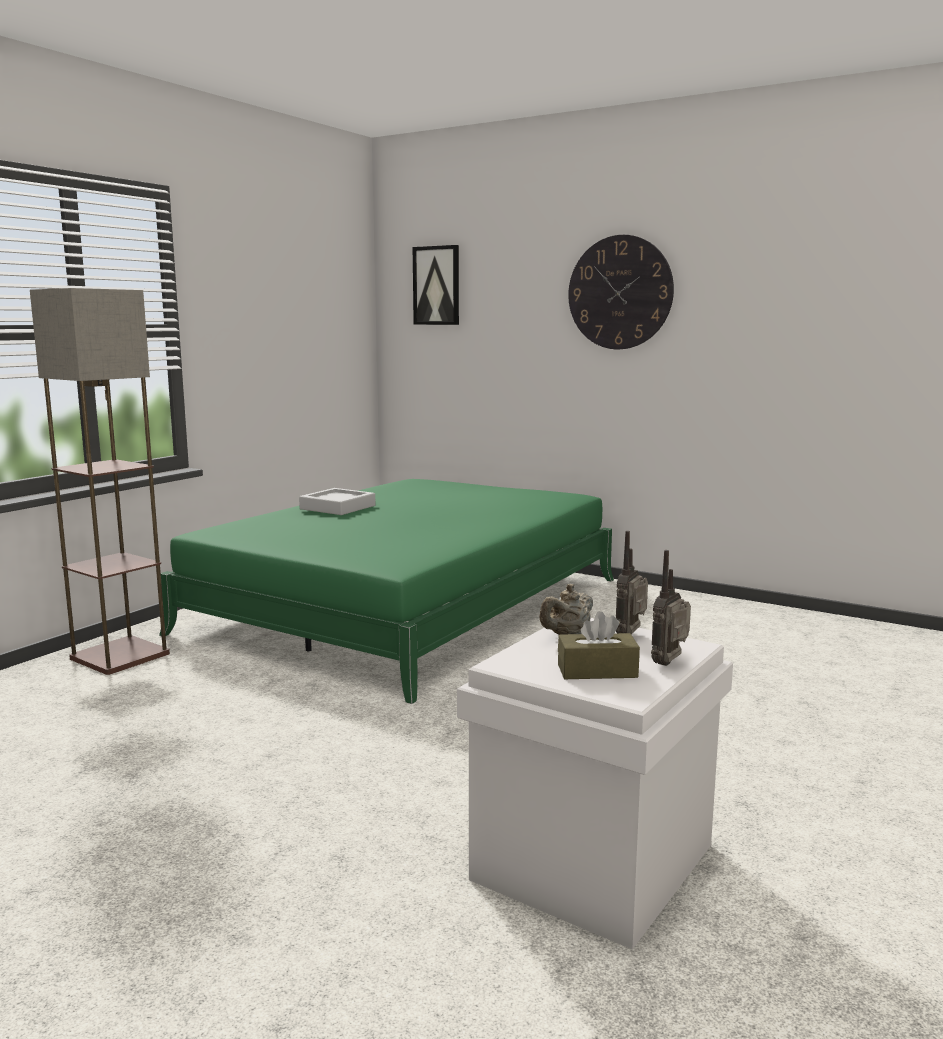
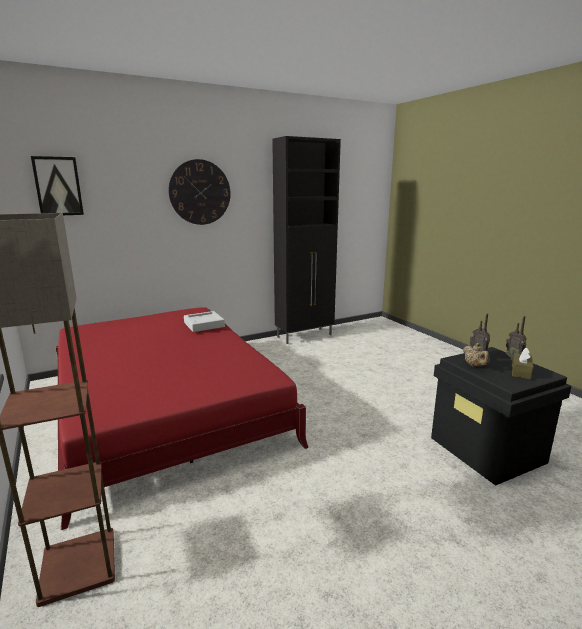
camera: 60 degrees left, 5 degrees up
green bed [159,479,614,704] -> red bed [55,307,309,530]
grey tray [299,488,376,515] -> grey tray moved to [184,311,225,332]
white storage box [457,618,733,950] -> black storage box [431,347,571,486]
none -> black cabinet [272,136,341,344]

